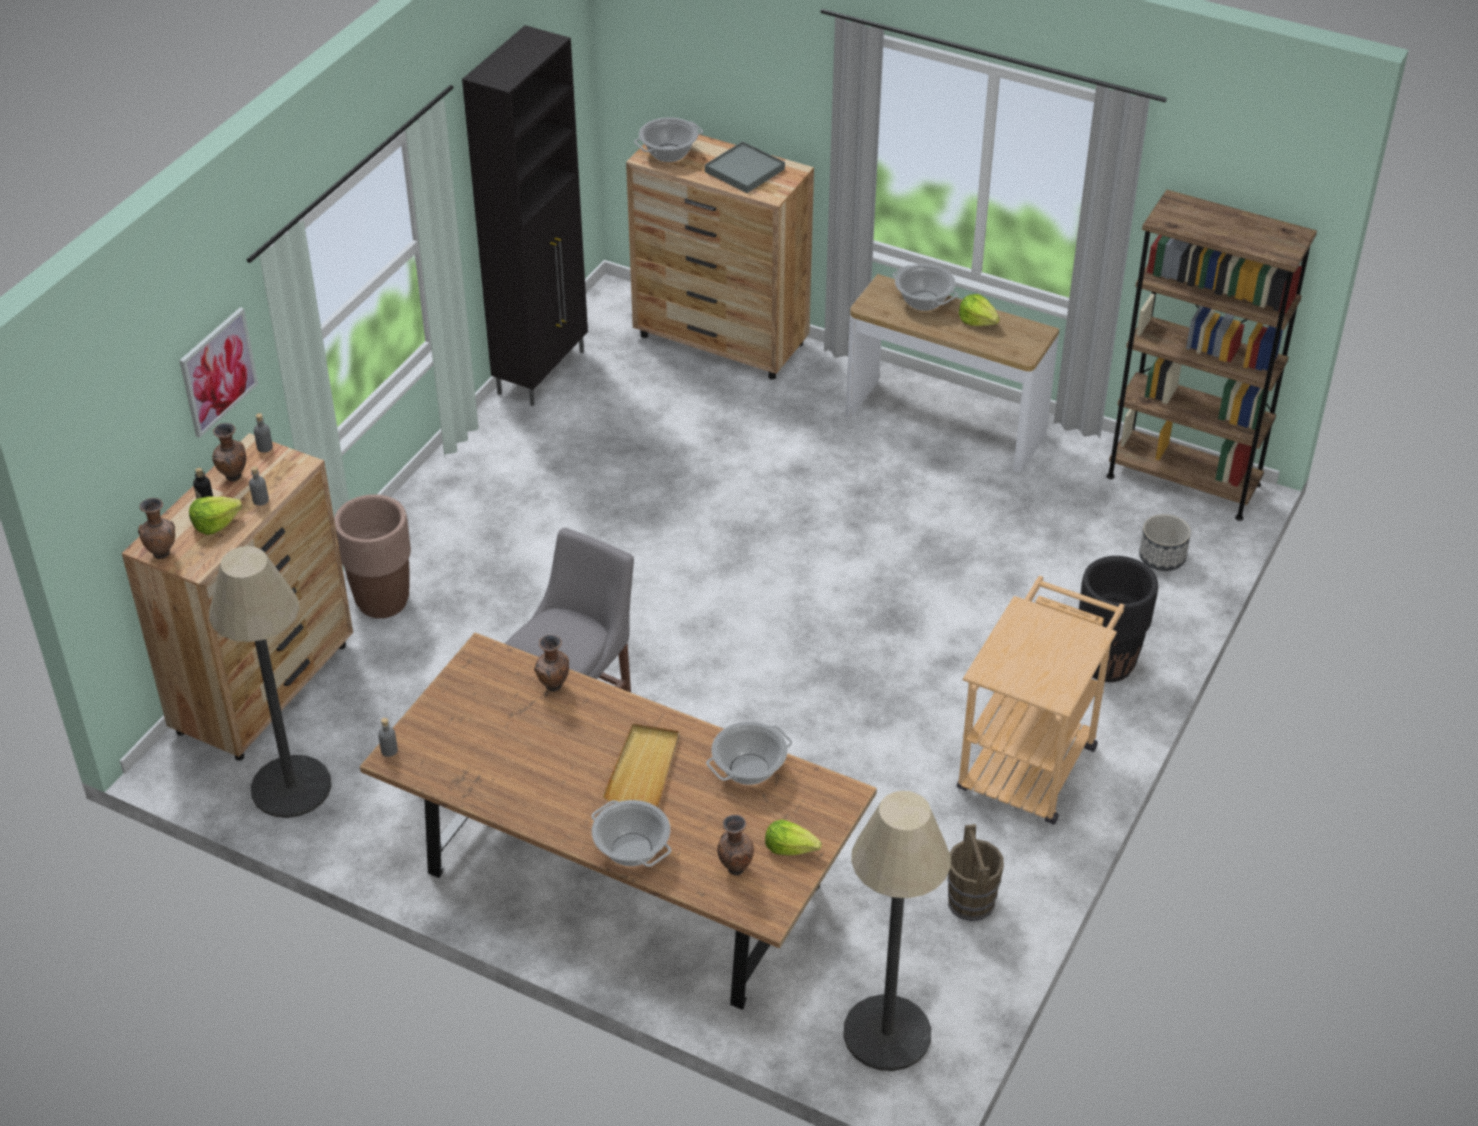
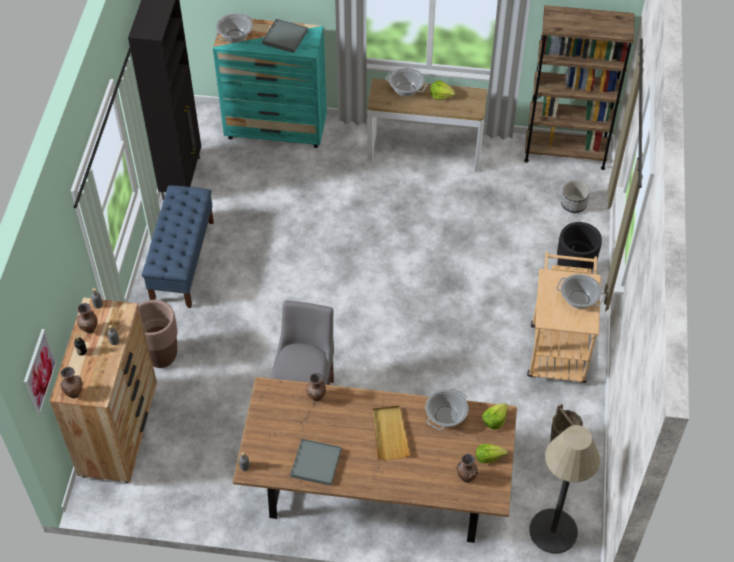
camera: 20 degrees left, 10 degrees up
picture [179,307,258,438] -> picture moved to [24,329,57,415]
lettuce [189,496,242,535] -> lettuce moved to [482,403,508,430]
floor lamp [209,546,331,818] -> none
cooking pot [591,800,672,867] -> cooking pot moved to [557,274,605,309]
brown dresser [626,135,814,380] -> turquoise dresser [213,16,327,148]
none -> blue bench [142,185,214,308]
none -> grey tray [290,439,341,486]

